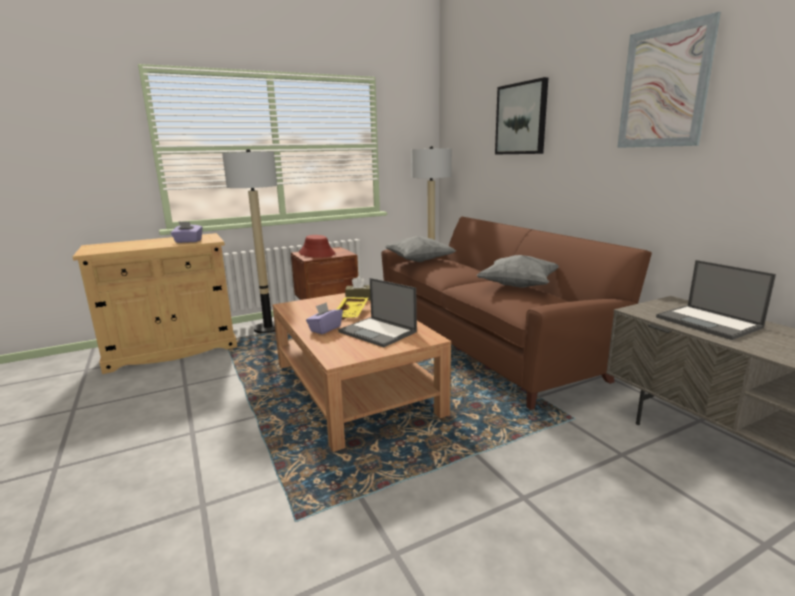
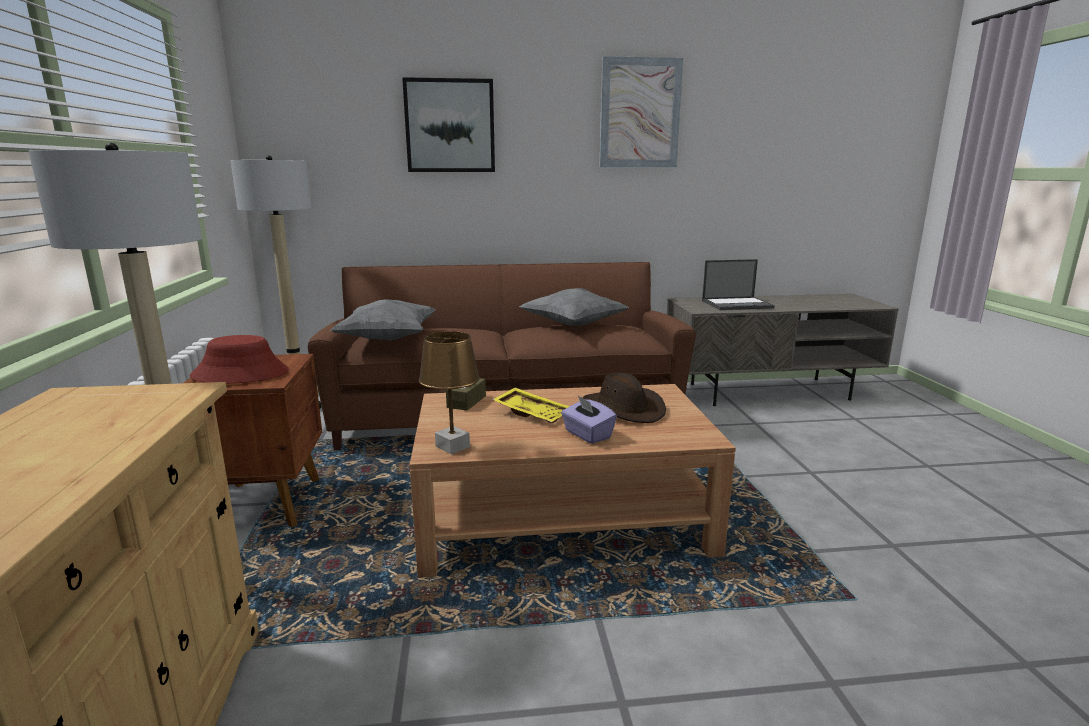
camera: 70 degrees left, 0 degrees up
purple tissue box [171,221,203,243] -> none
laptop [338,278,417,347] -> brown hat [583,373,666,423]
none -> brown table lamp [419,331,480,454]

